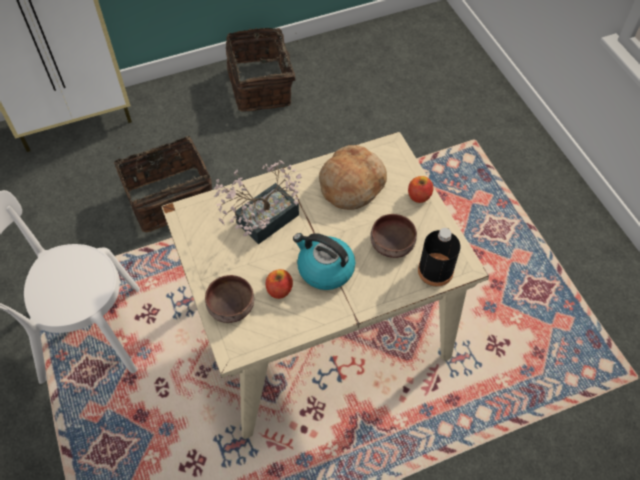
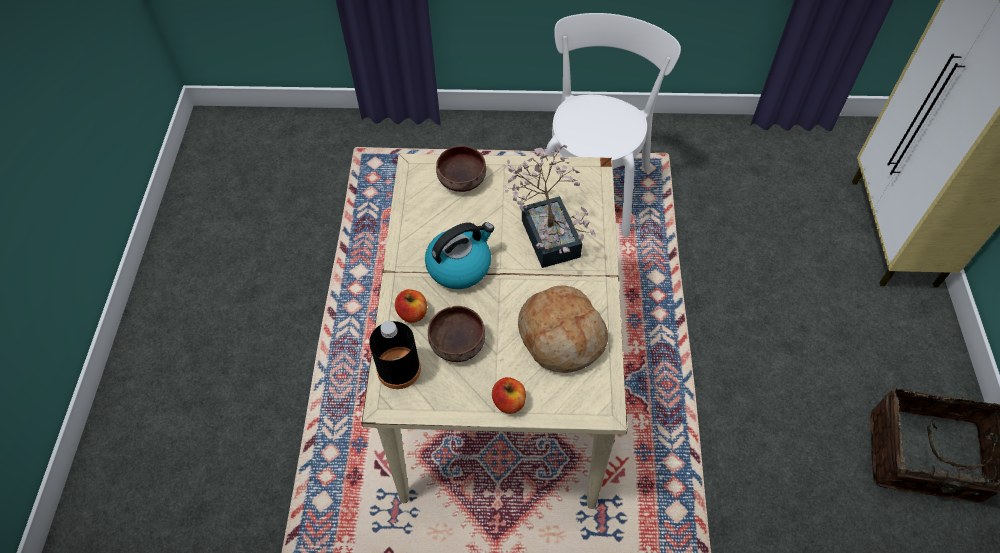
camera: 115 degrees right, 0 degrees up
basket [114,136,212,232] -> none
apple [266,269,293,299] -> apple moved to [395,289,427,323]

